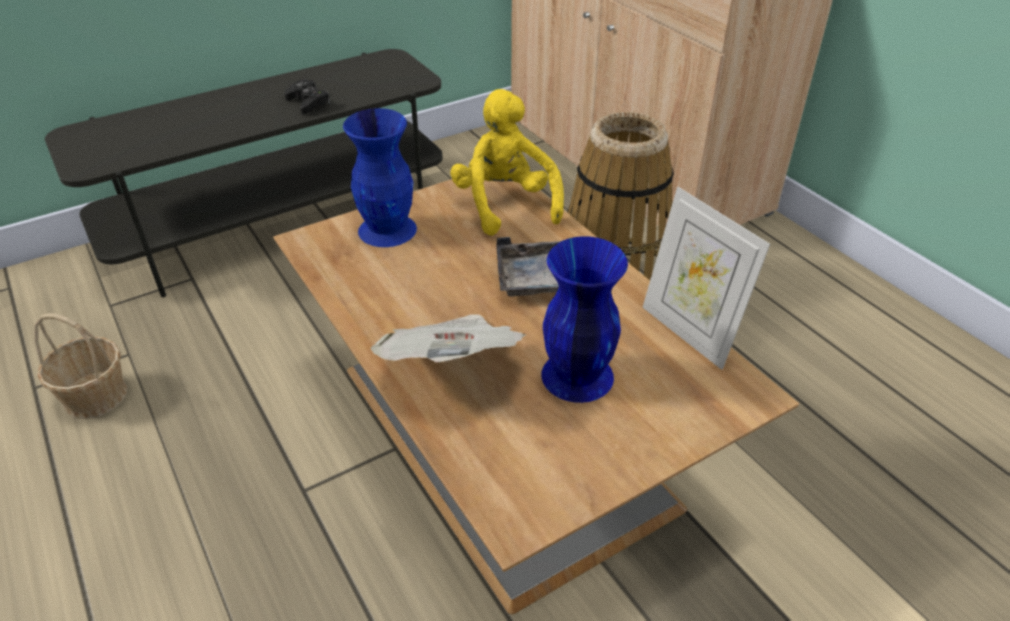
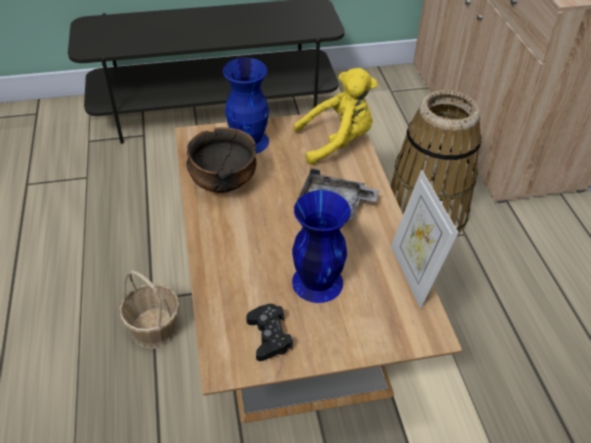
camera: 20 degrees right, 5 degrees up
basket [35,313,127,419] -> basket moved to [119,270,180,349]
black game controller [284,80,331,115] -> black game controller moved to [246,304,293,361]
newspaper [370,314,526,362] -> none
yellow plush toy [450,89,564,236] -> yellow plush toy turned 75 degrees clockwise [293,68,378,165]
none -> bowl [187,127,256,193]

